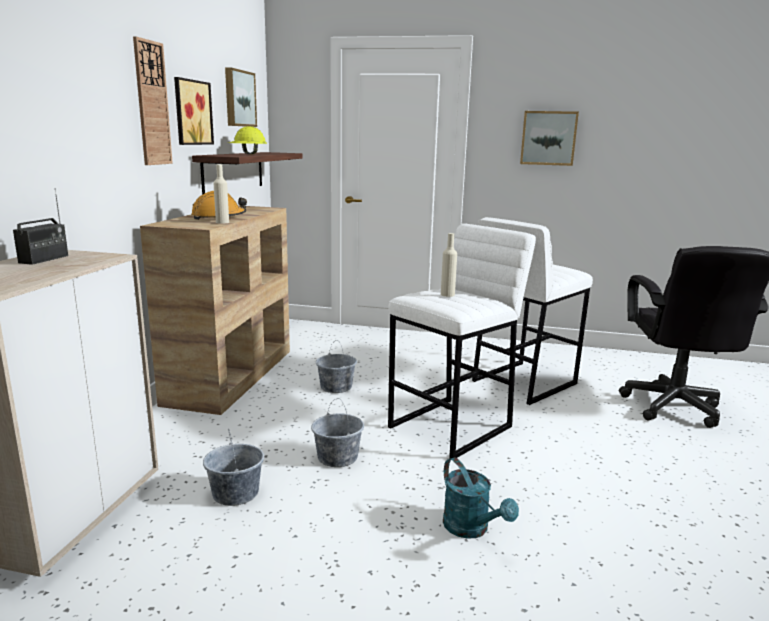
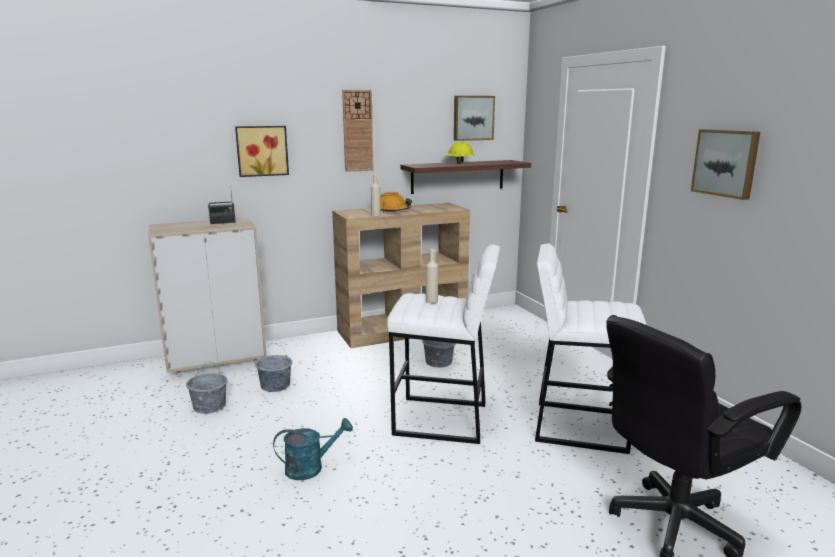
camera: 55 degrees right, 0 degrees up
picture [174,77,214,145] -> picture moved to [235,126,289,177]
grey bucket [311,398,364,467] -> grey bucket moved to [186,362,227,414]
turquoise watering can [443,458,519,539] -> turquoise watering can turned 135 degrees counterclockwise [273,418,353,480]

